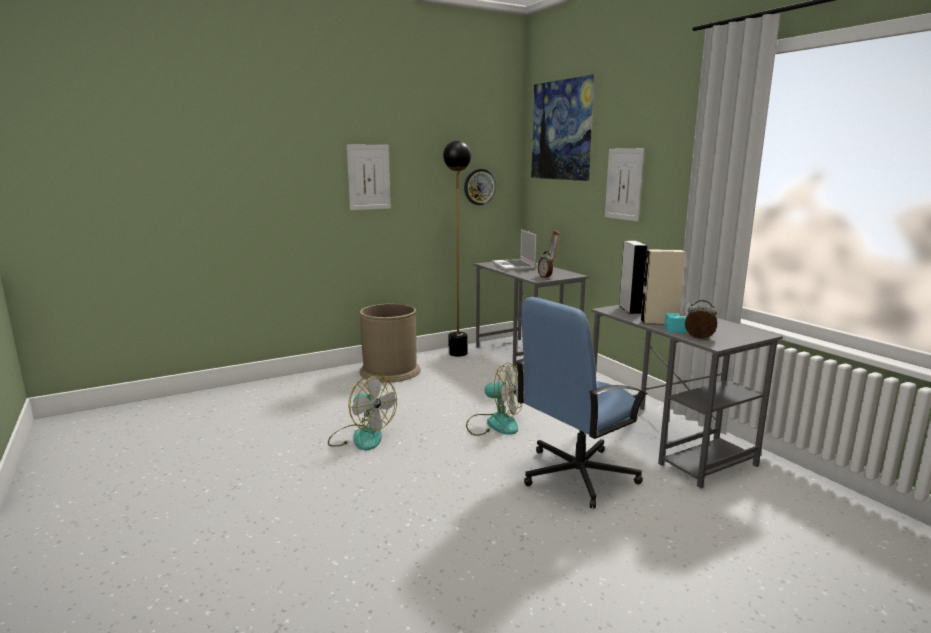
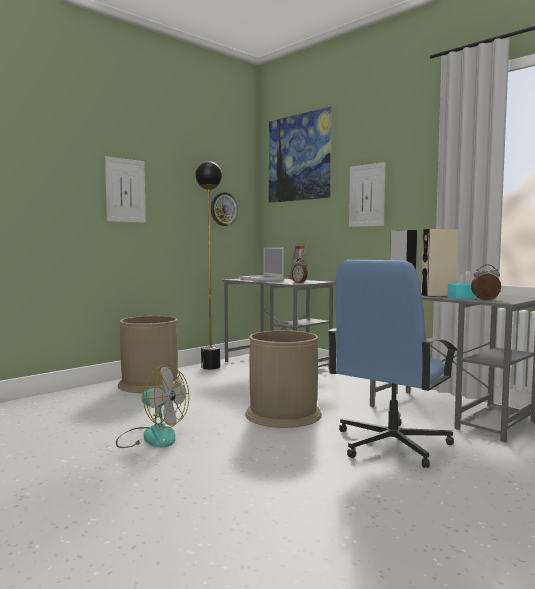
camera: 15 degrees left, 10 degrees down
fan [466,363,524,436] -> brown trash can [245,330,322,428]

